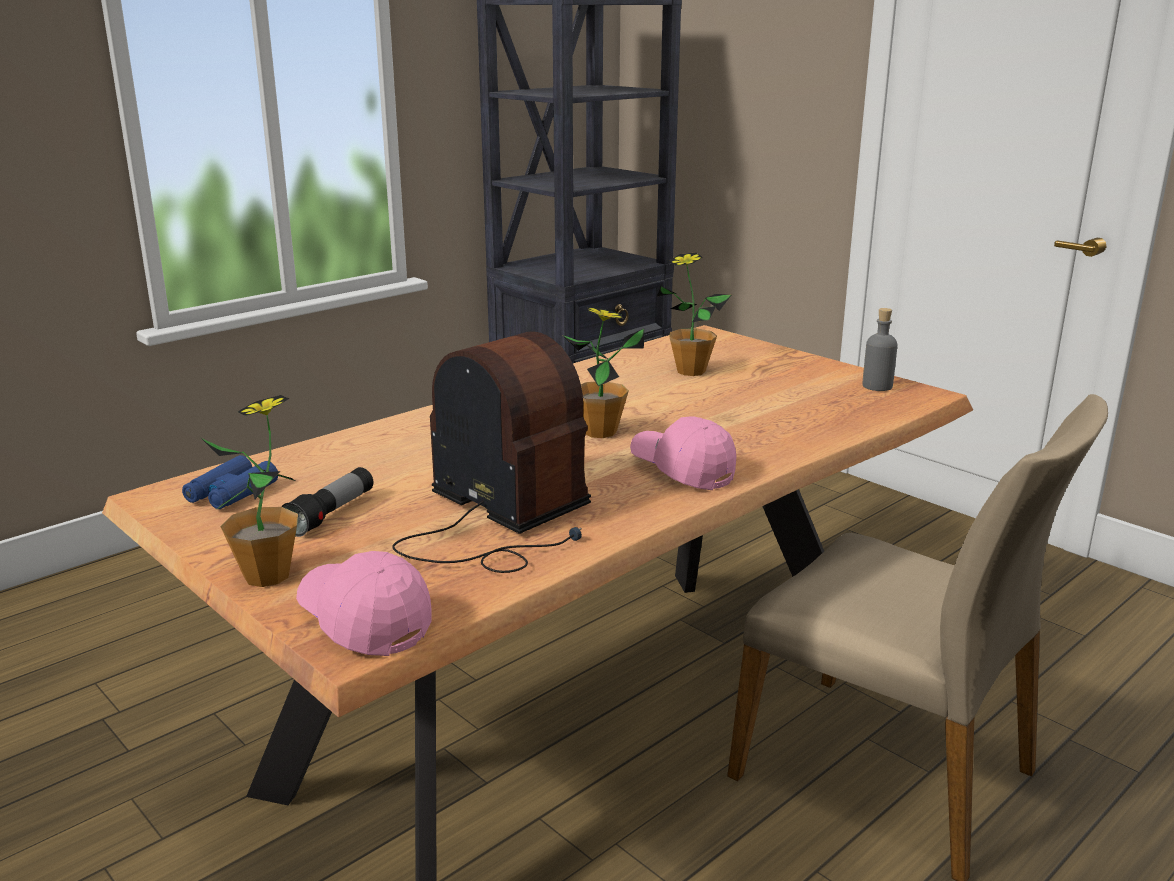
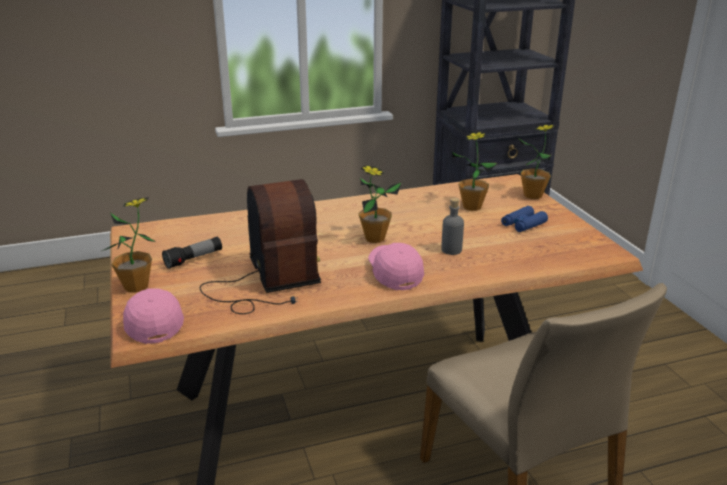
camera: 25 degrees right, 5 degrees up
blue binoculars [182,455,278,509] -> blue binoculars moved to [501,206,548,232]
grey bottle [862,308,898,391] -> grey bottle moved to [441,198,464,255]
none -> potted plant [518,124,556,199]

